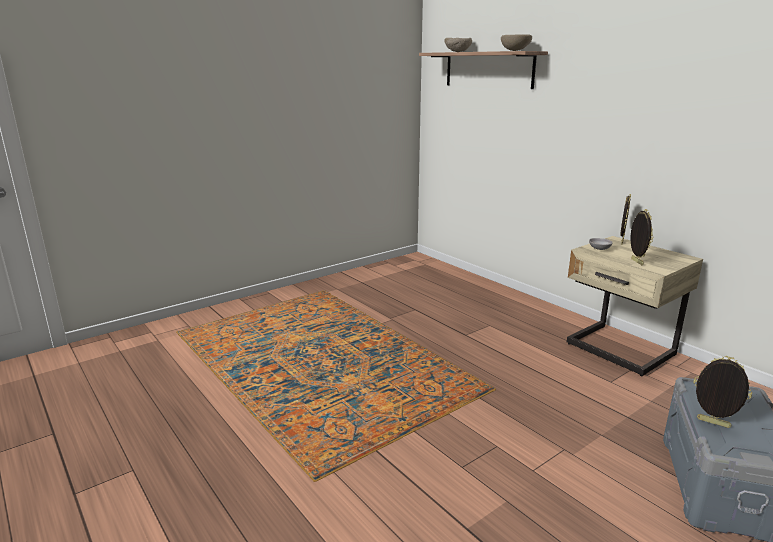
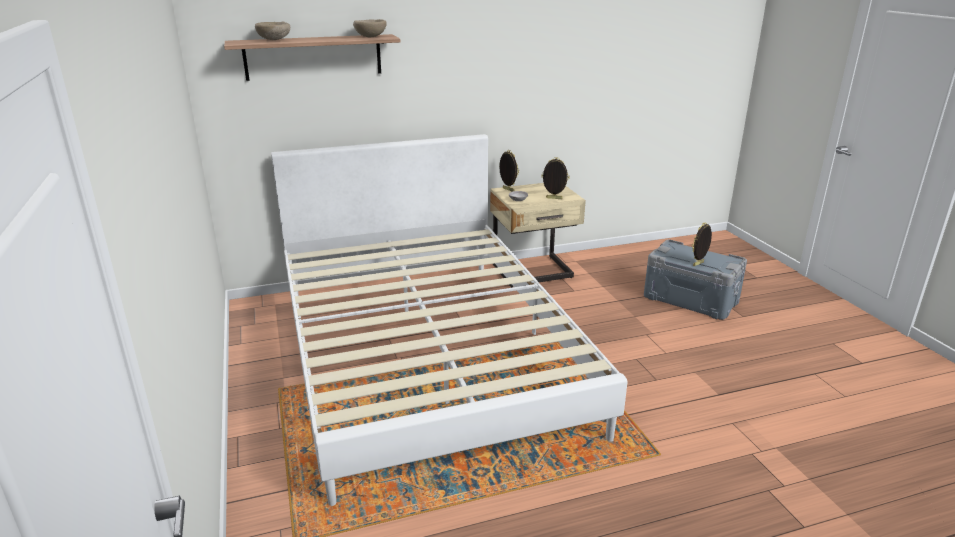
camera: 70 degrees left, 5 degrees up
none -> white bed [271,134,627,506]

